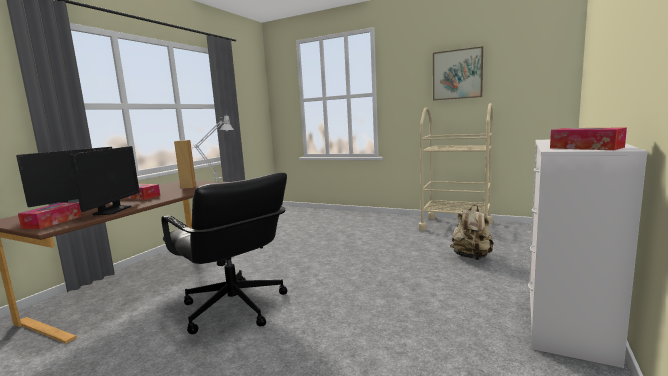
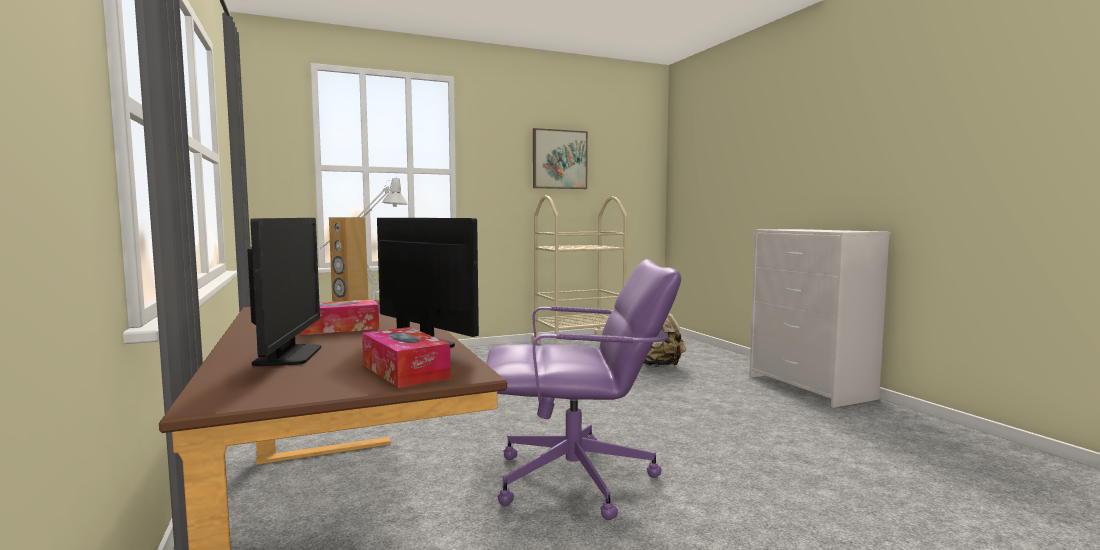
camera: 50 degrees left, 5 degrees down
black office chair [161,173,287,334] -> purple office chair [486,259,681,520]
tissue box [550,127,627,150] -> none

